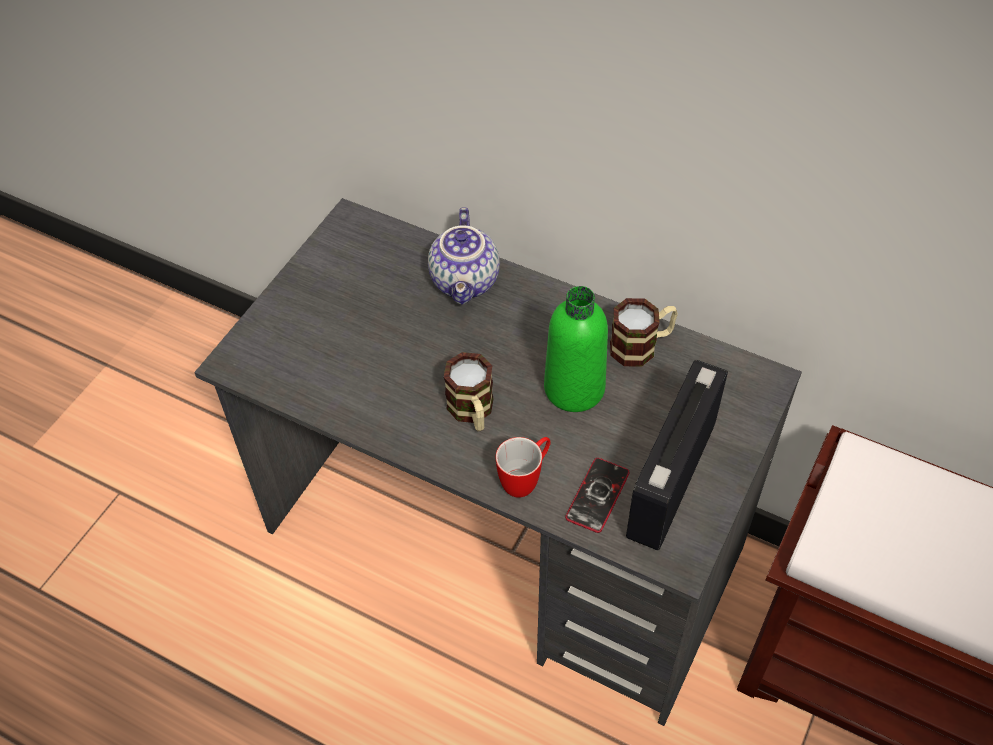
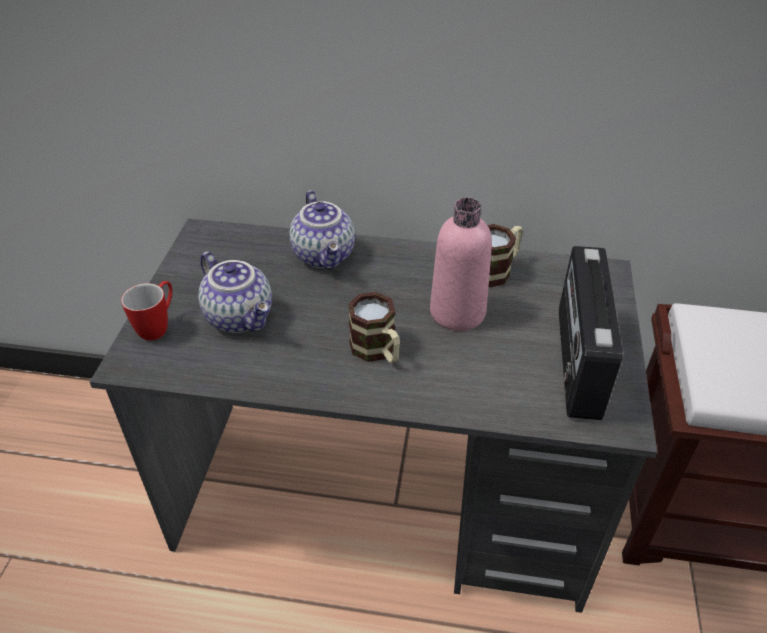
camera: 20 degrees left, 10 degrees down
mug [496,437,551,497] -> mug moved to [121,281,173,341]
green bottle [544,286,608,412] -> pink bottle [430,198,492,331]
phone [565,458,630,533] -> none
none -> teapot [198,252,272,333]

